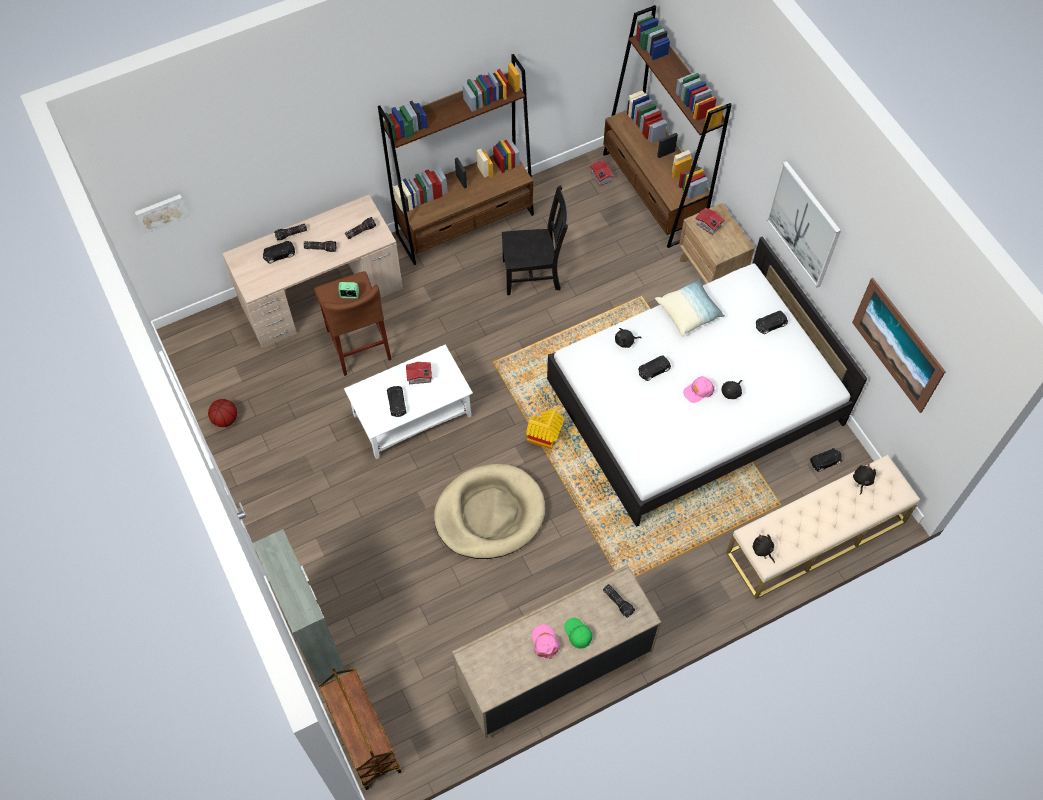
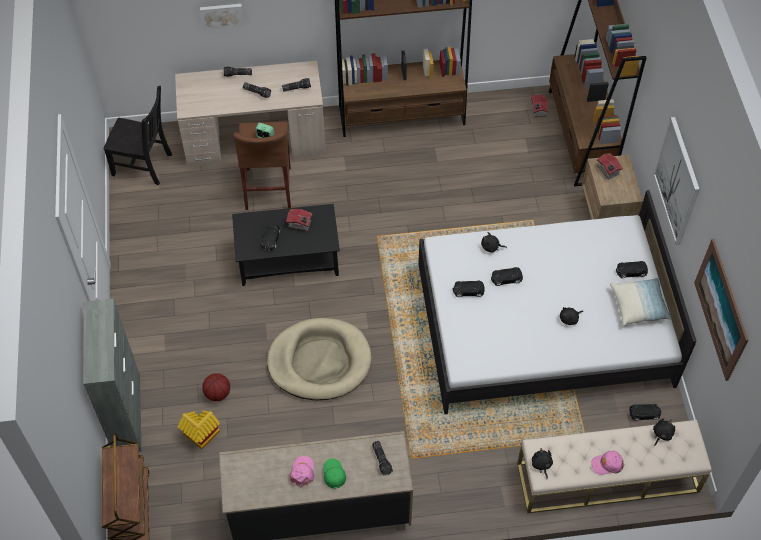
camera: 20 degrees right, 5 degrees down
picture [135,195,189,234] -> picture moved to [200,4,244,30]
basketball [208,399,237,427] -> basketball moved to [202,373,230,401]
black toy car [263,241,295,263] -> black toy car moved to [452,280,485,297]
white coffee table [344,345,473,459] -> black coffee table [232,204,340,286]
black chair [502,185,568,295] -> black chair moved to [103,86,172,185]
toy house [526,409,565,449] -> toy house moved to [178,411,220,449]
pillow [655,279,725,336] -> pillow moved to [610,278,672,326]
pink cap [683,376,715,403] -> pink cap moved to [591,450,625,475]

